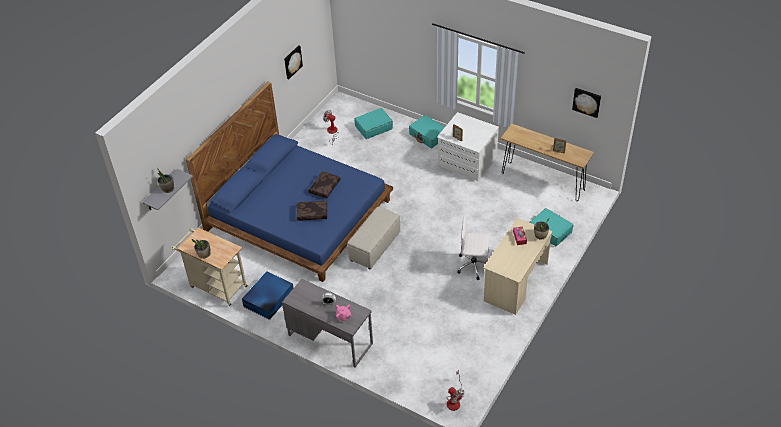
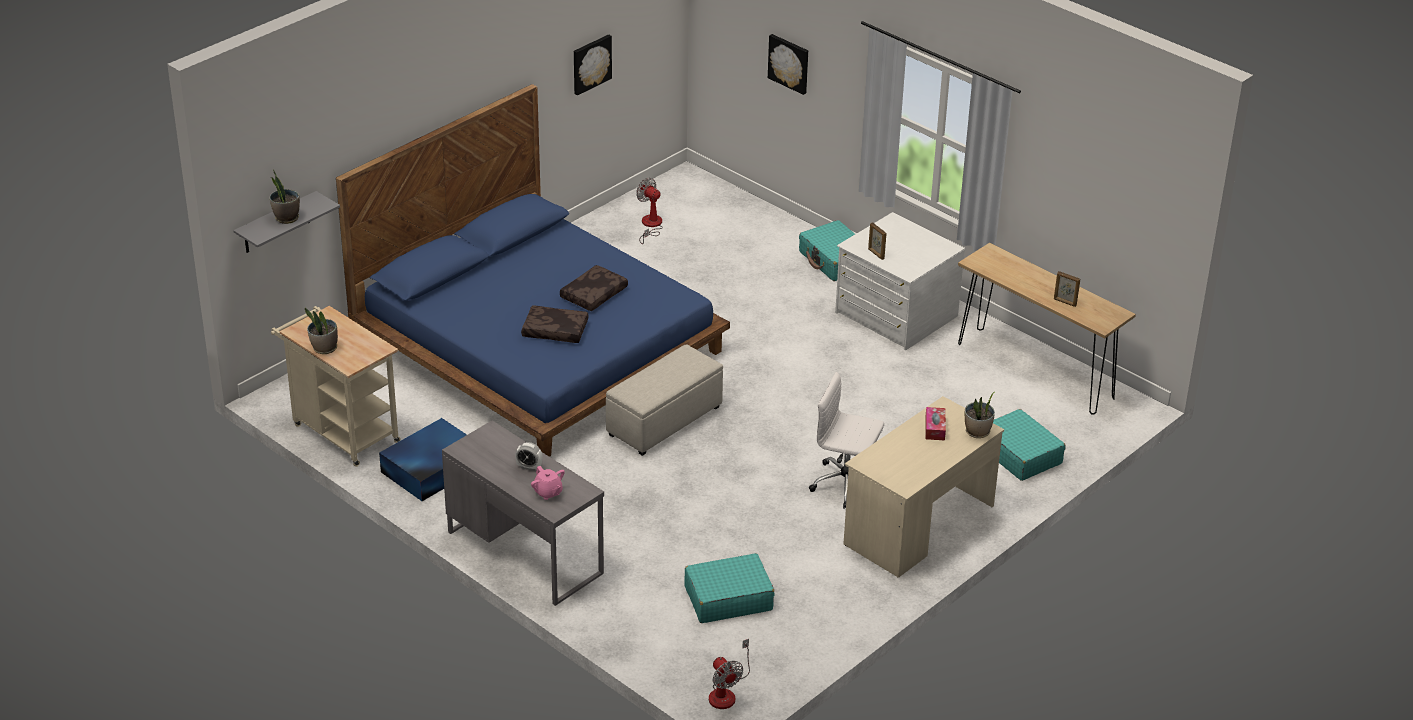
camera: 10 degrees right, 10 degrees down
turquoise suitcase [355,108,393,139] -> turquoise suitcase moved to [684,553,774,623]
picture [572,88,601,118] -> picture moved to [768,34,808,95]

